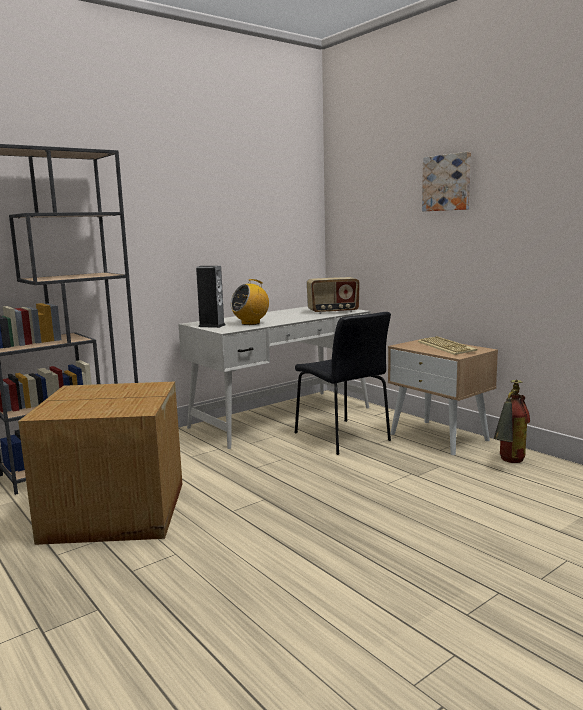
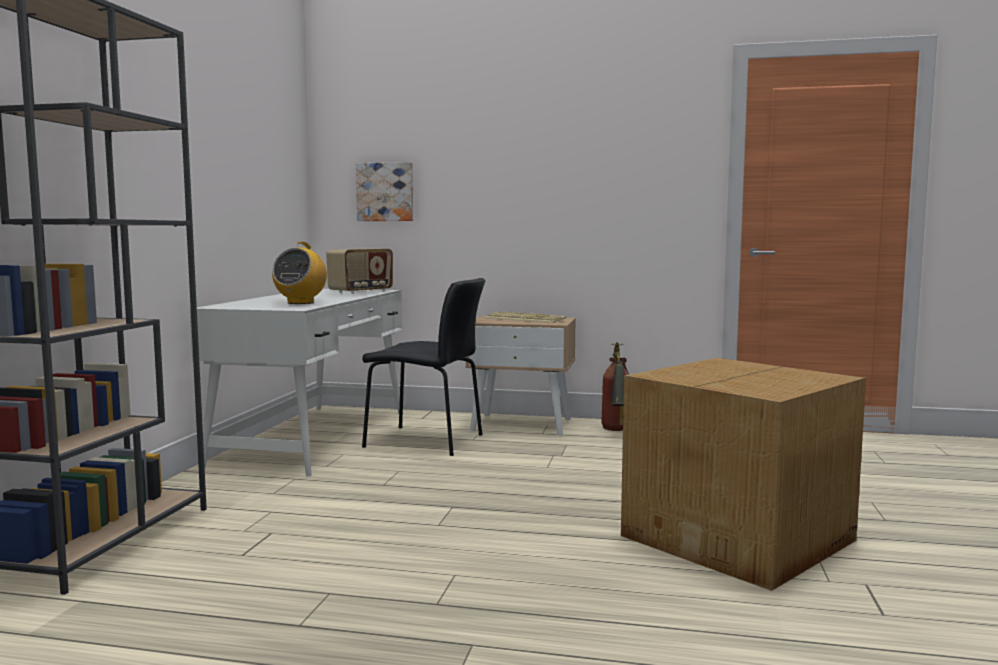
camera: 40 degrees left, 5 degrees down
cardboard box [18,382,182,545] -> cardboard box moved to [621,358,866,591]
speaker [196,266,226,328] -> none
picture [422,152,471,211] -> picture moved to [356,162,413,221]

